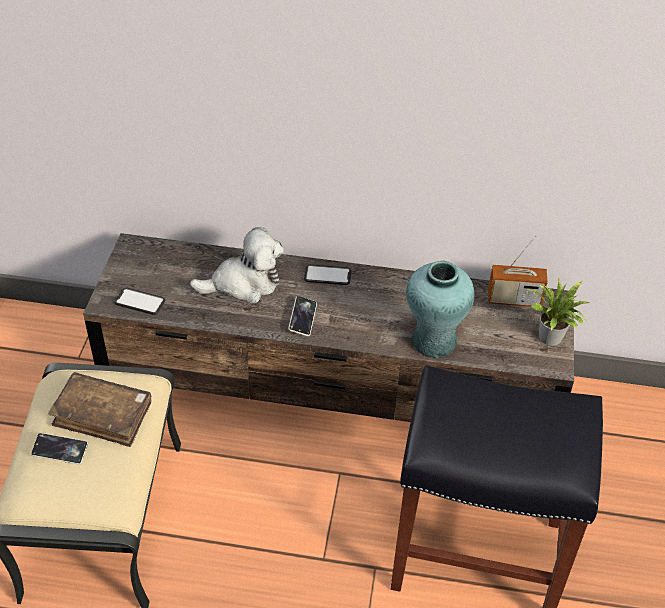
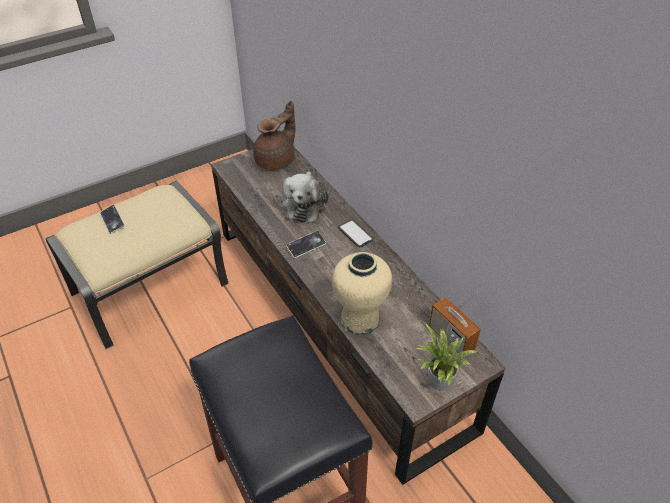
camera: 50 degrees right, 0 degrees up
brown book [48,372,152,447] -> none
phone [114,288,166,315] -> none
plush toy [190,227,284,303] -> plush toy turned 60 degrees clockwise [282,171,328,223]
turquoise vase [406,261,474,359] -> beige vase [332,252,392,335]
none -> brown teapot [253,101,296,170]

